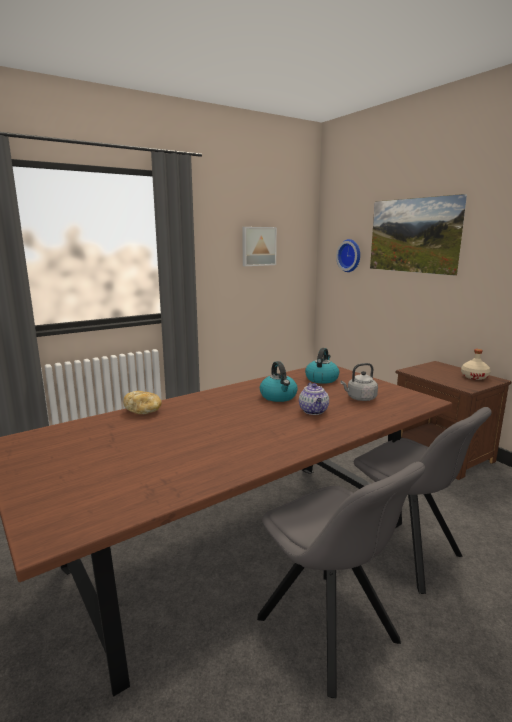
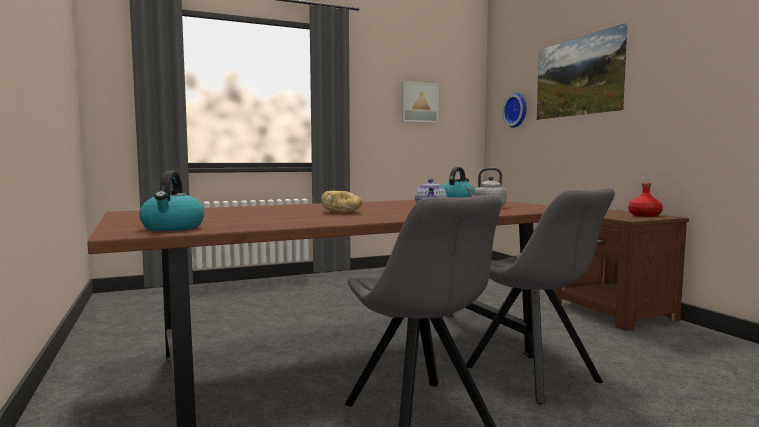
camera: 10 degrees right, 10 degrees down
bread [123,391,162,414] -> bread moved to [321,191,362,213]
kettle [260,361,298,402] -> kettle moved to [139,171,204,231]
beige bottle [461,349,491,380] -> red bottle [628,183,663,217]

